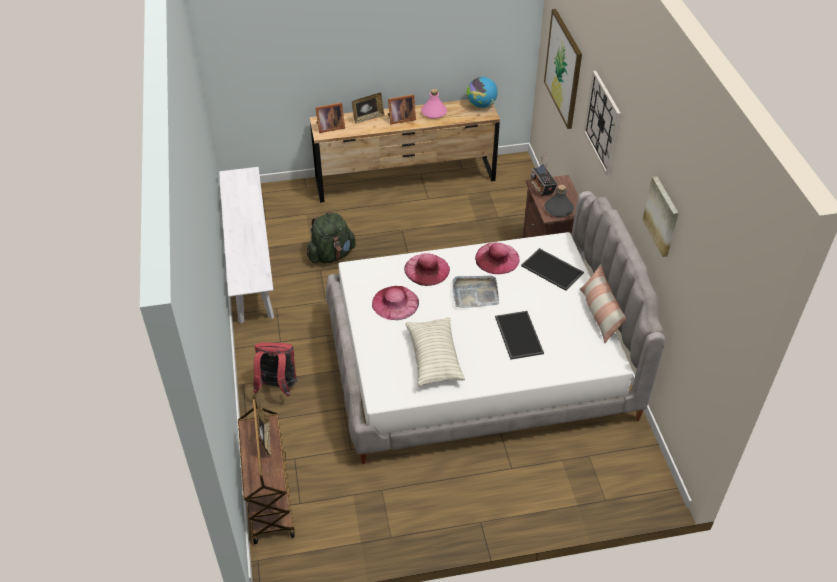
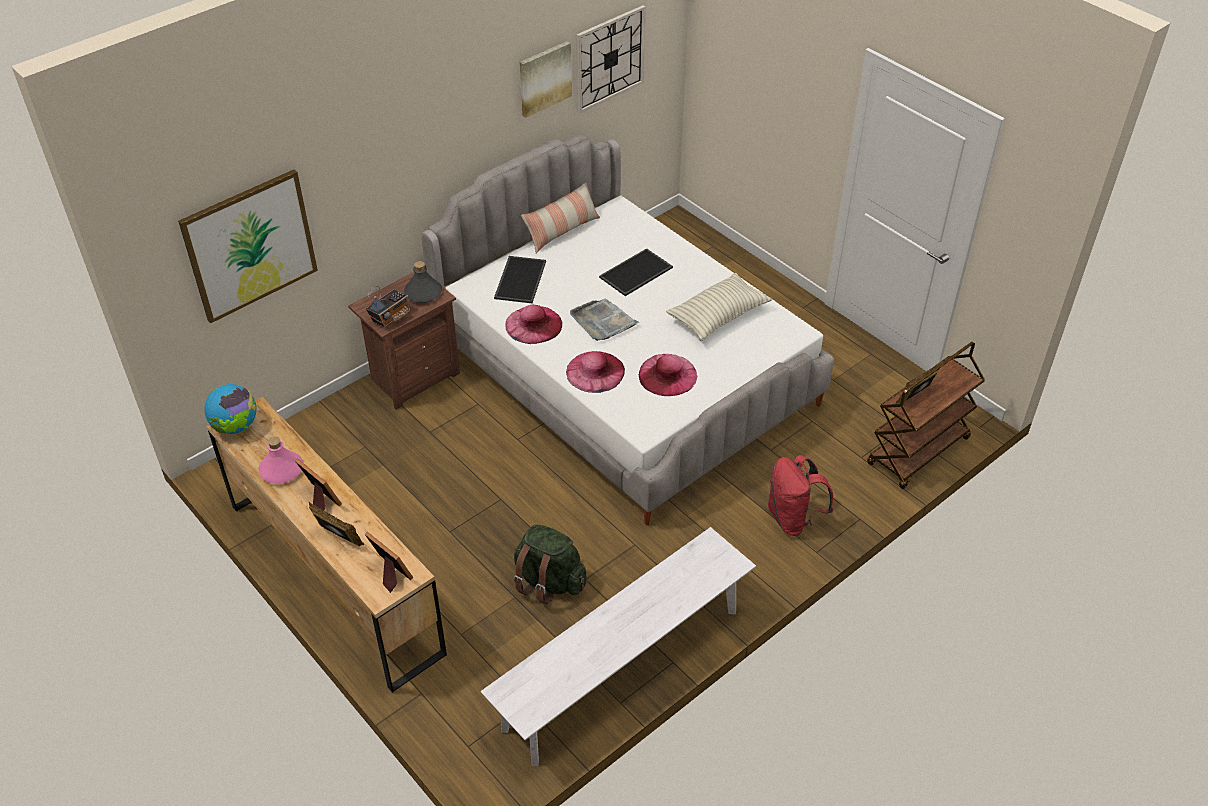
camera: 120 degrees left, 0 degrees up
wall clock [584,71,621,175] -> wall clock moved to [576,5,645,113]

